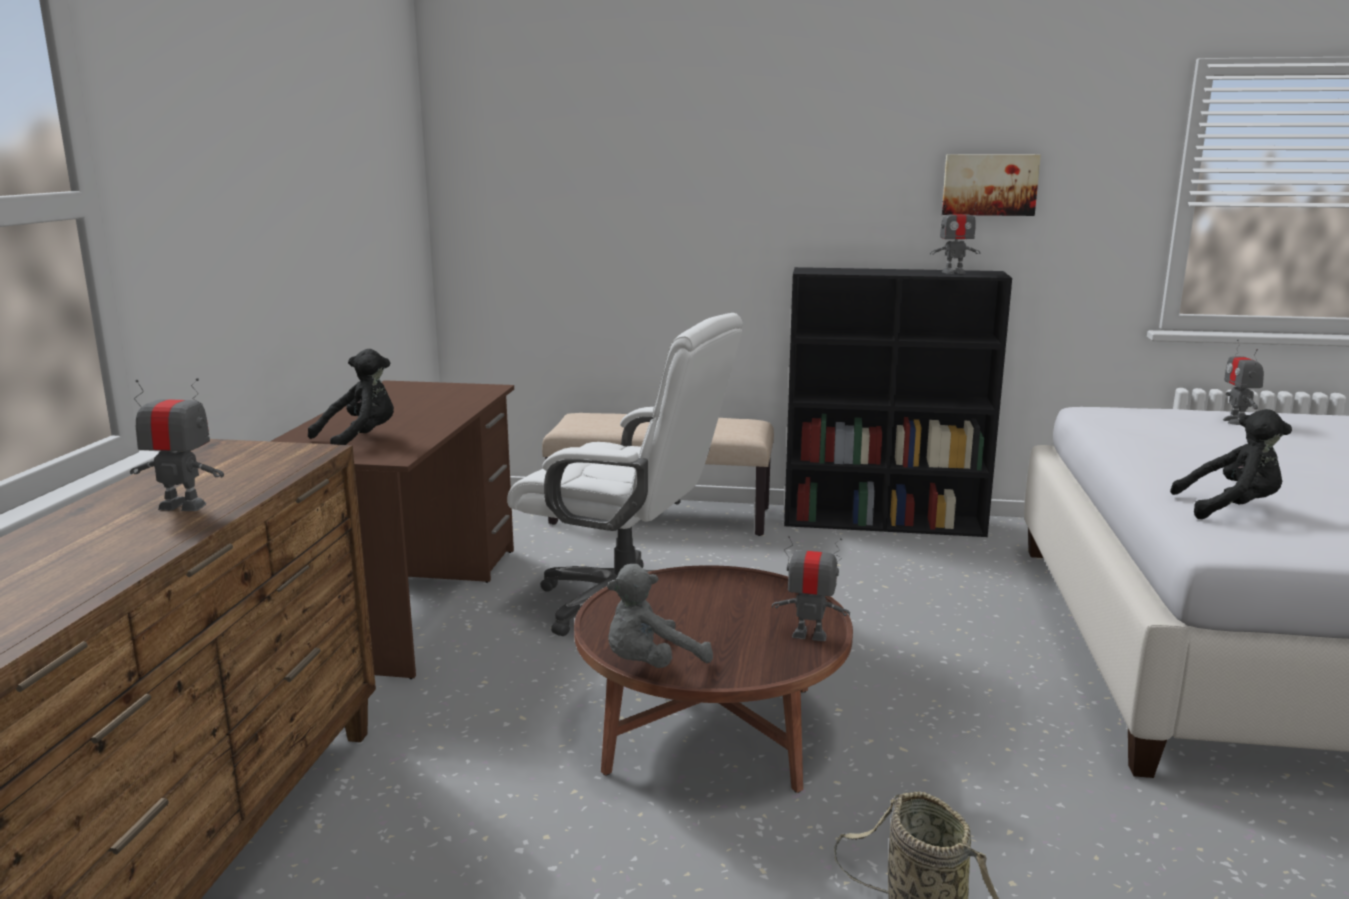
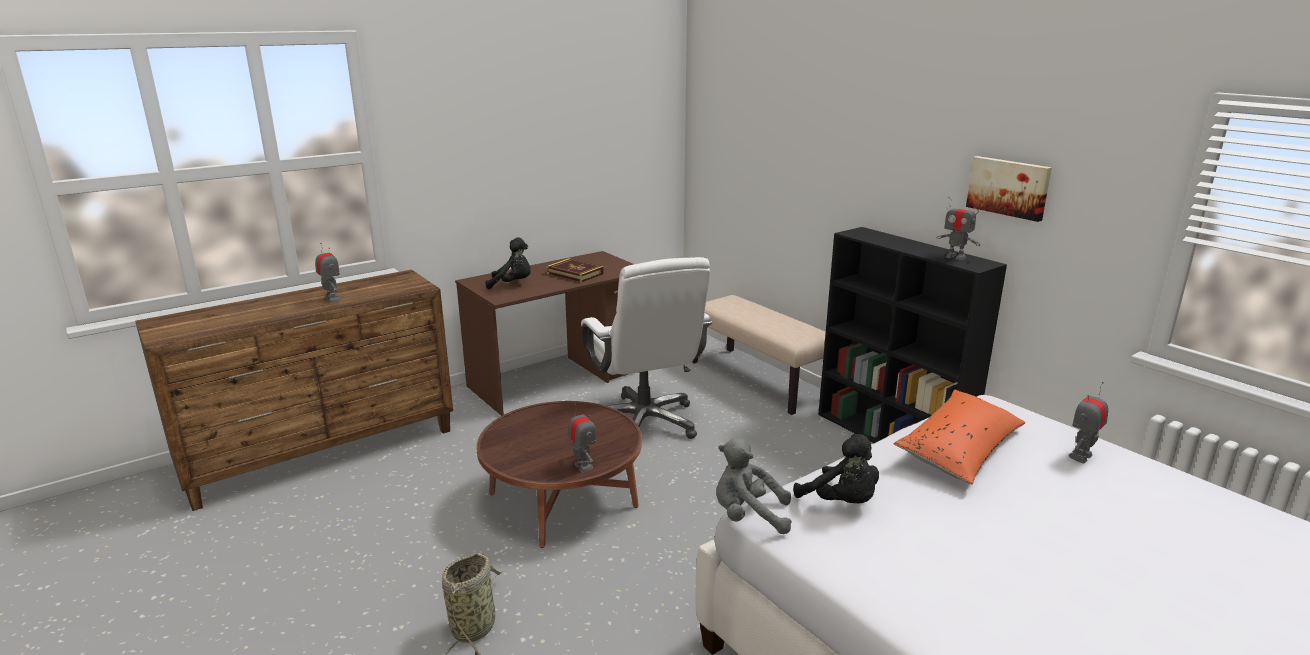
camera: 45 degrees right, 5 degrees up
grey plush toy [607,564,713,668] -> grey plush toy moved to [716,438,791,534]
none -> book [546,258,604,283]
none -> orange pillow [894,390,1026,484]

